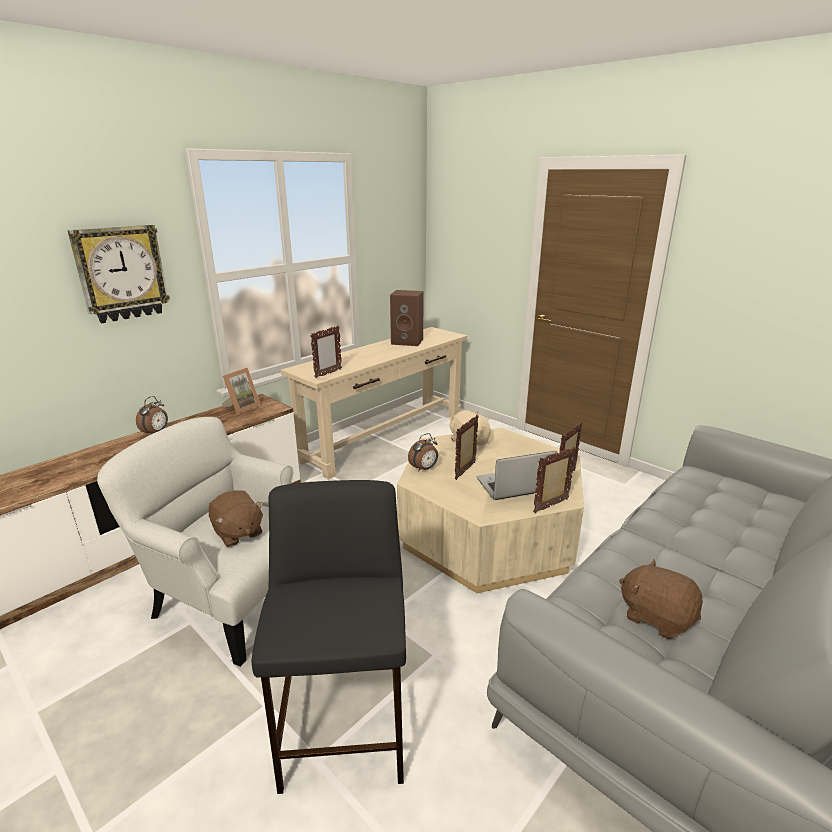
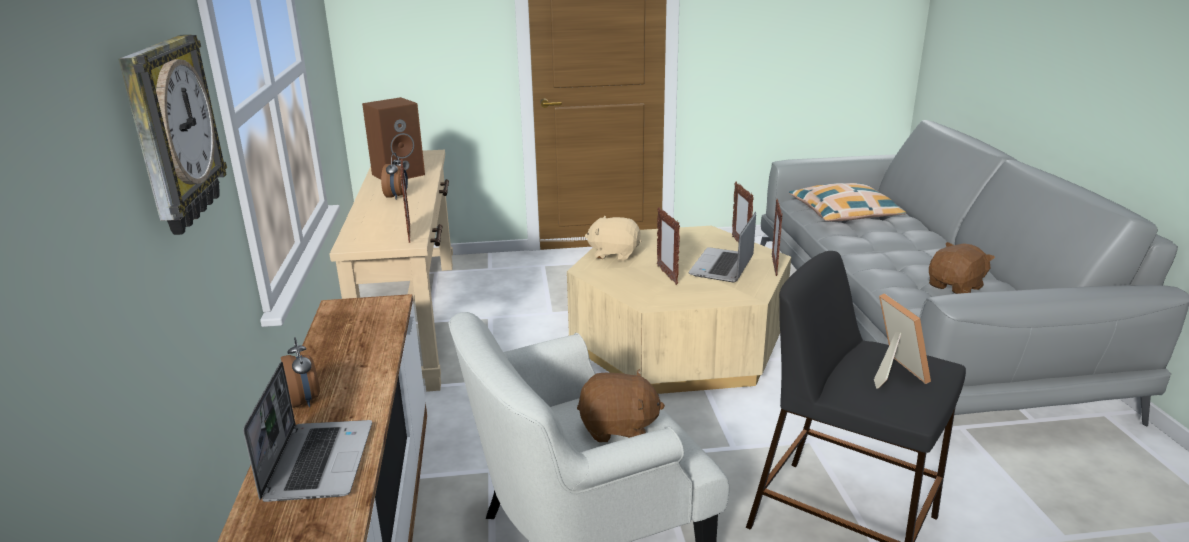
camera: 50 degrees left, 0 degrees up
picture frame [222,368,261,414] -> picture frame moved to [874,293,931,388]
alarm clock [408,433,438,472] -> alarm clock moved to [381,153,408,199]
brown plush toy [619,559,703,639] -> brown plush toy turned 150 degrees clockwise [929,242,995,294]
none -> laptop [243,362,372,502]
none -> pillow [789,183,906,221]

